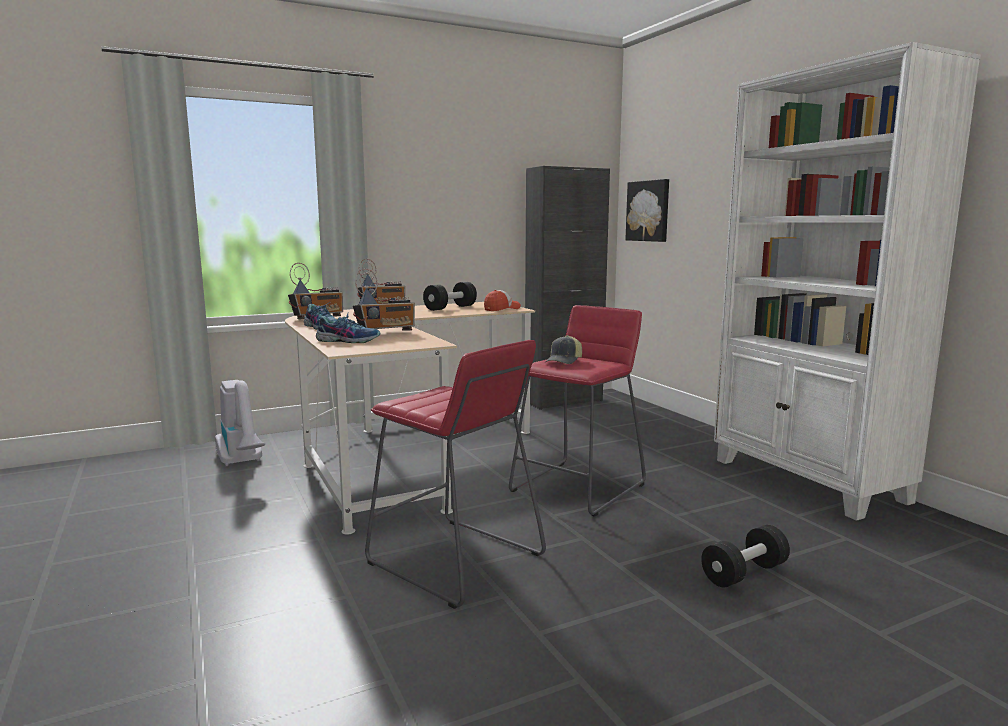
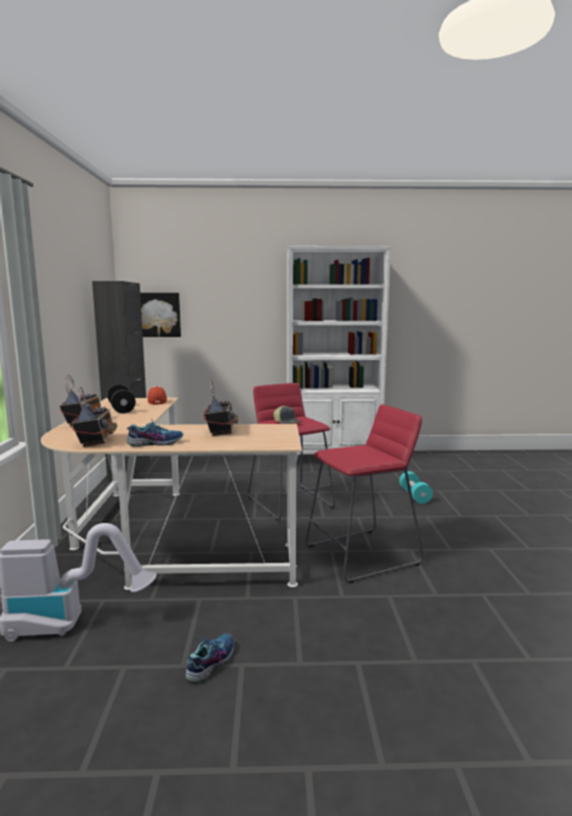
camera: 65 degrees left, 0 degrees up
shoe [316,313,381,343] -> shoe moved to [186,634,234,683]
black dumbbell [701,525,790,587] -> turquoise dumbbell [399,471,433,504]

